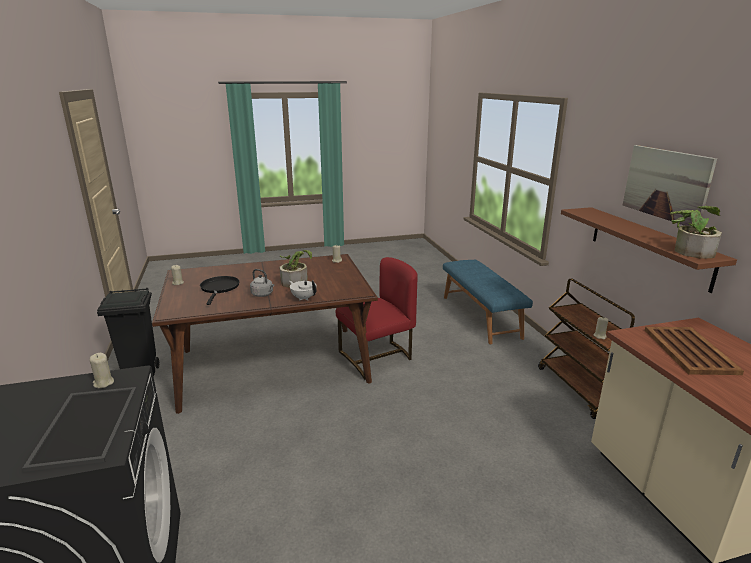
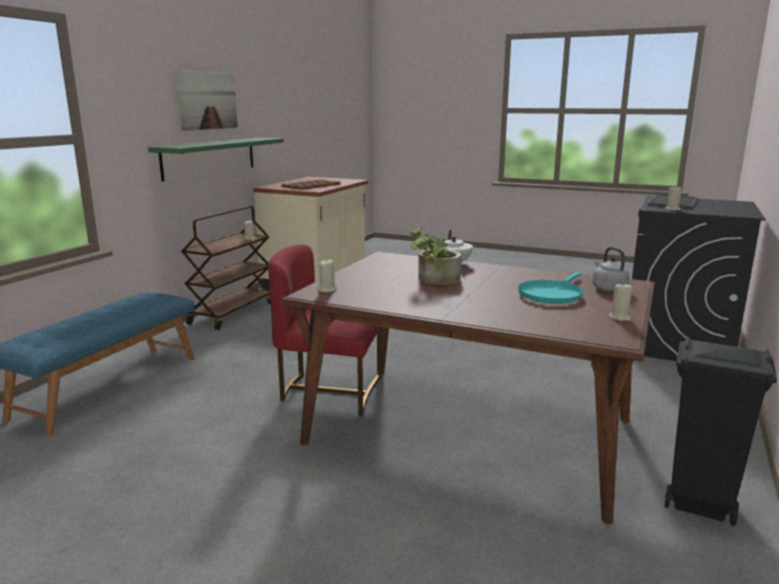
camera: 140 degrees left, 5 degrees down
black frying pan [200,276,240,305] -> turquoise frying pan [518,272,584,304]
grey kettle [250,269,274,297] -> grey kettle moved to [593,247,630,292]
brown shelf [561,207,737,293] -> green shelf [148,138,284,182]
potted plant [670,206,722,259] -> none

